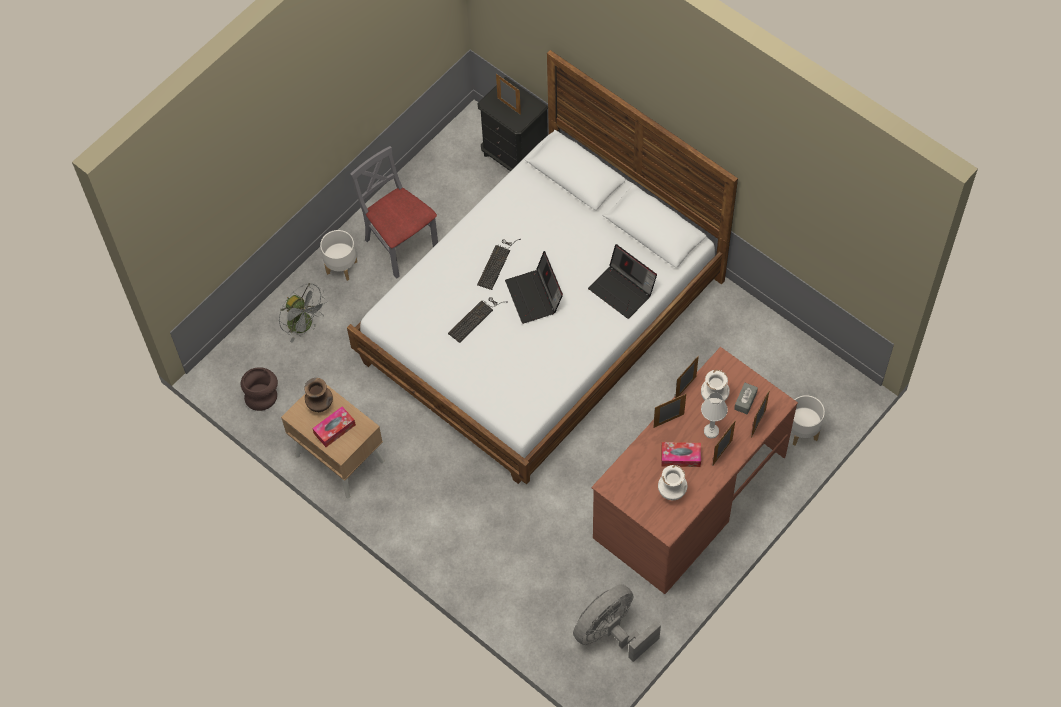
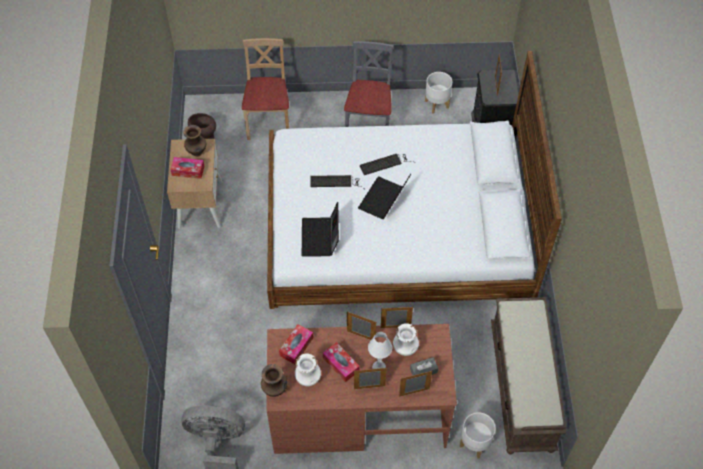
camera: 45 degrees right, 5 degrees down
grey fan [279,283,328,343] -> beige chair [242,38,289,140]
white planter [320,230,357,281] -> white planter moved to [425,72,452,114]
laptop [588,244,657,319] -> laptop moved to [302,202,339,257]
none -> brown vase [261,364,288,397]
none -> tissue box [279,324,314,364]
none -> brown bench [491,297,566,454]

